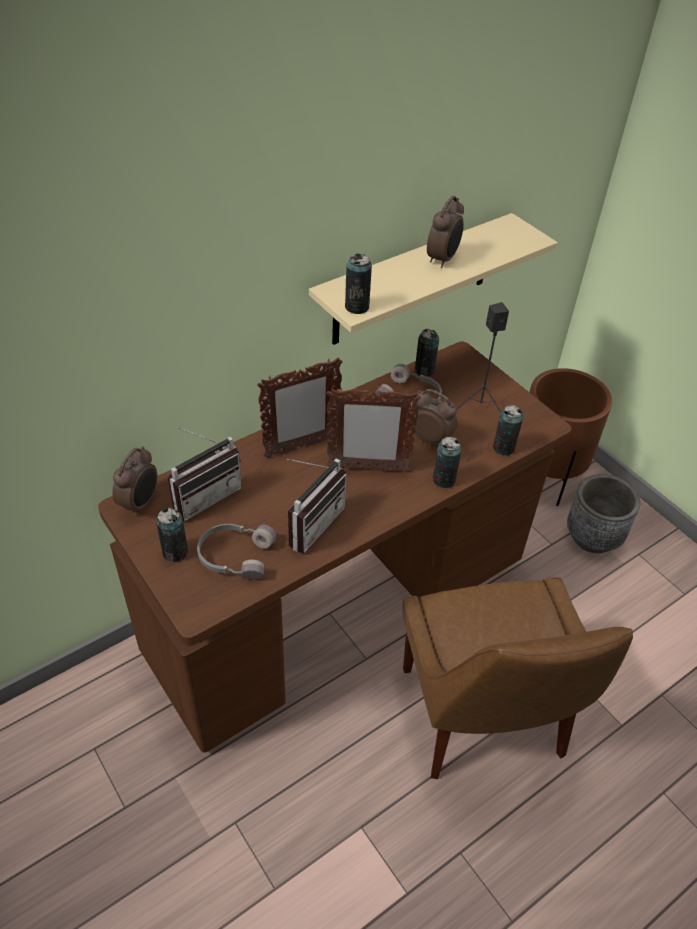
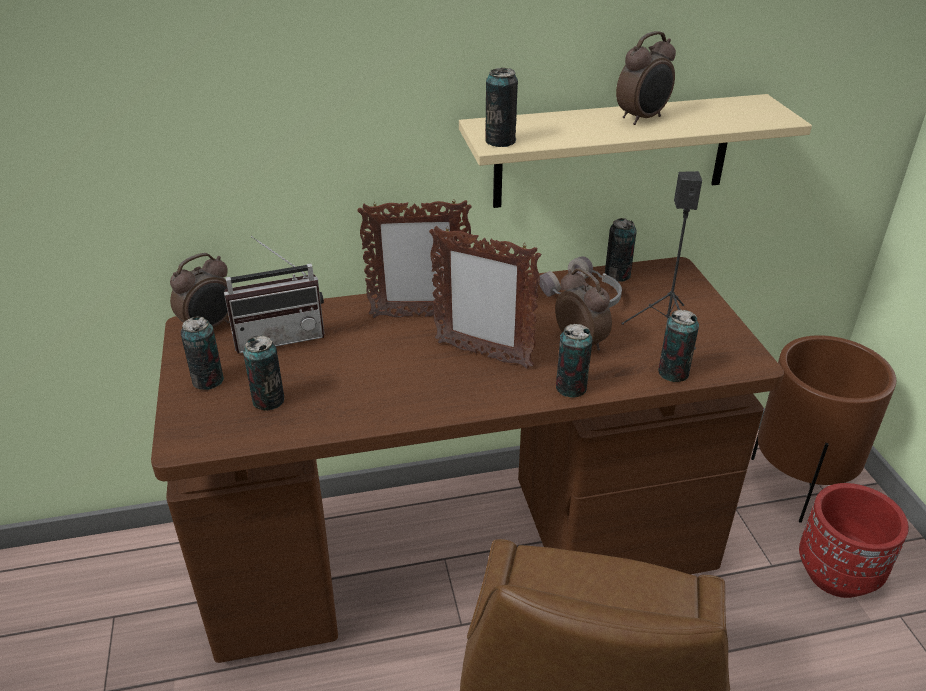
camera: 25 degrees right, 10 degrees down
grey headphones [197,524,276,580] -> can [243,335,284,411]
radio [287,459,346,553] -> none
grey planter [567,474,640,553] -> red planter [799,483,909,598]

